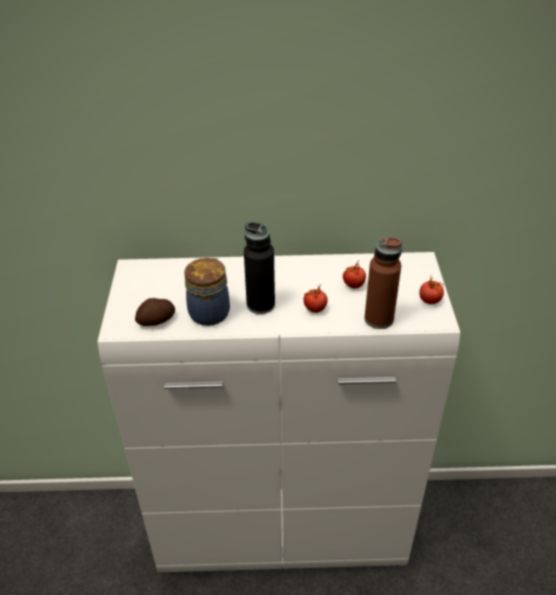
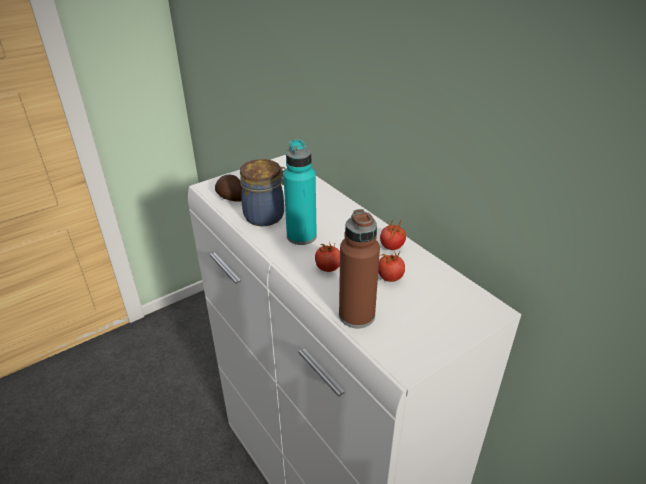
camera: 55 degrees right, 5 degrees down
black bottle [244,222,275,314] -> turquoise bottle [283,139,317,245]
tomato [419,278,444,304] -> tomato moved to [380,220,406,250]

